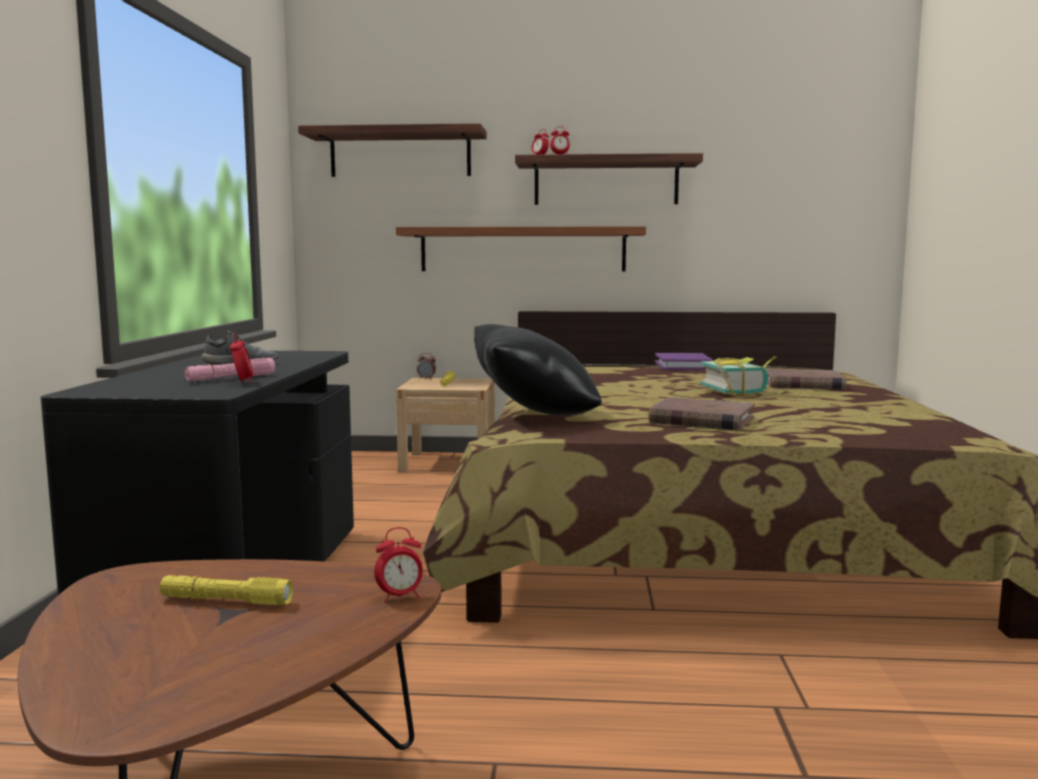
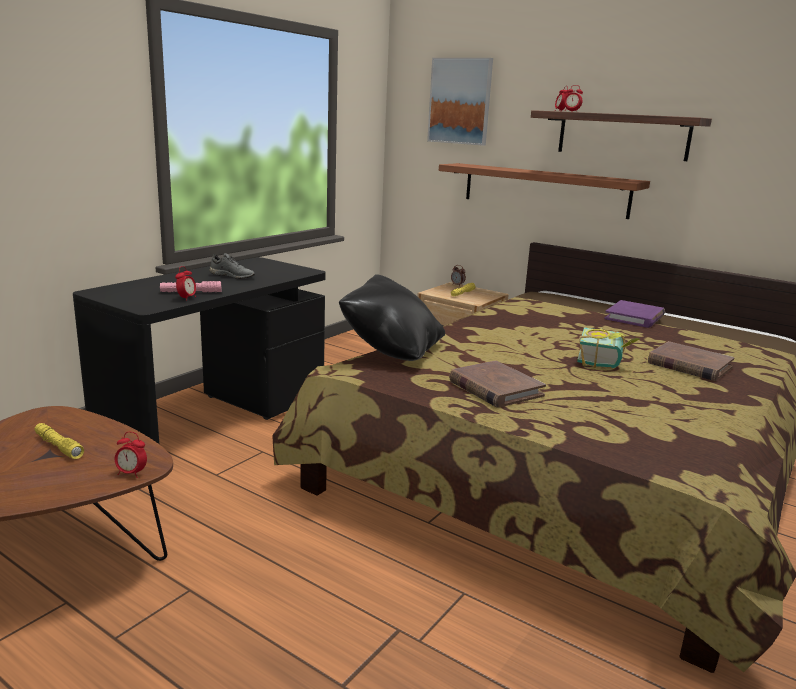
camera: 30 degrees right, 10 degrees up
shelf [298,123,487,177] -> picture [427,58,493,146]

